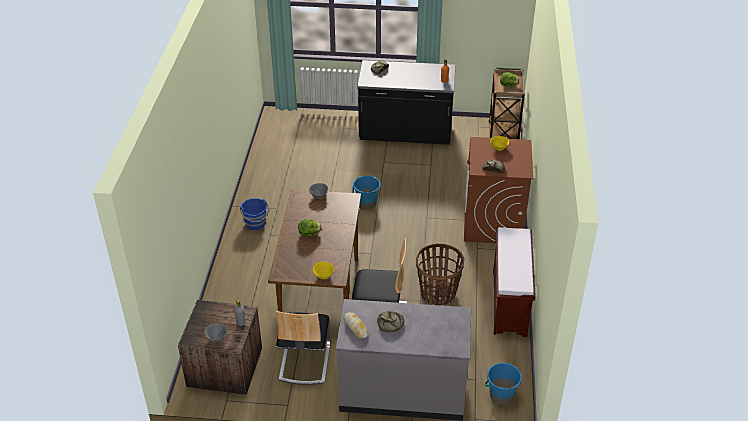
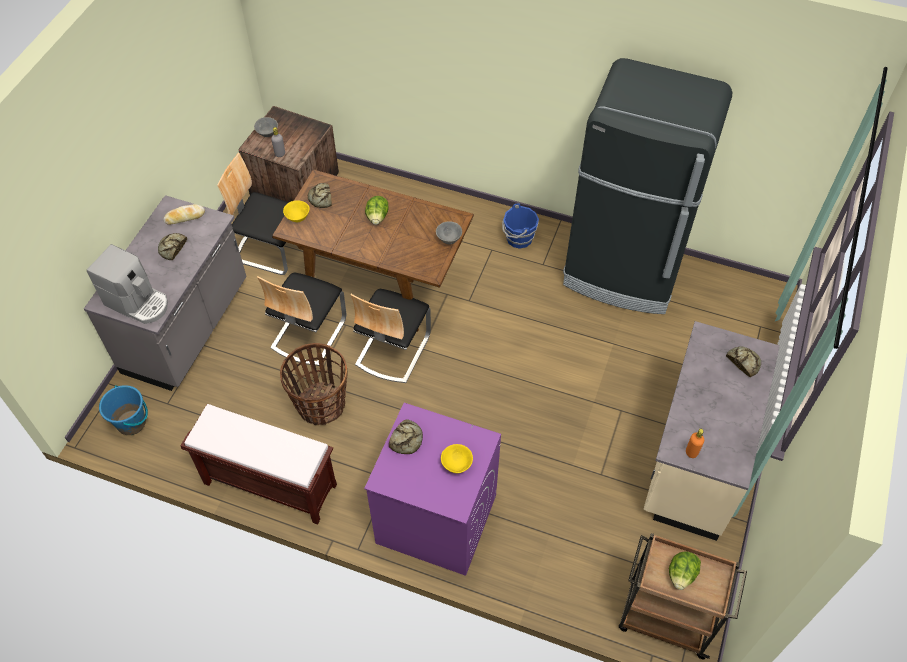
camera: 105 degrees right, 15 degrees up
blue bucket [352,176,381,210] -> none
black counter [357,60,455,145] -> beige counter [643,321,780,541]
brown washing machine [464,137,534,243] -> purple washing machine [364,403,501,576]
none -> coffee machine [87,244,168,324]
none -> bread [308,183,332,208]
none -> chair [351,289,431,383]
none -> black fridge [563,58,732,314]

